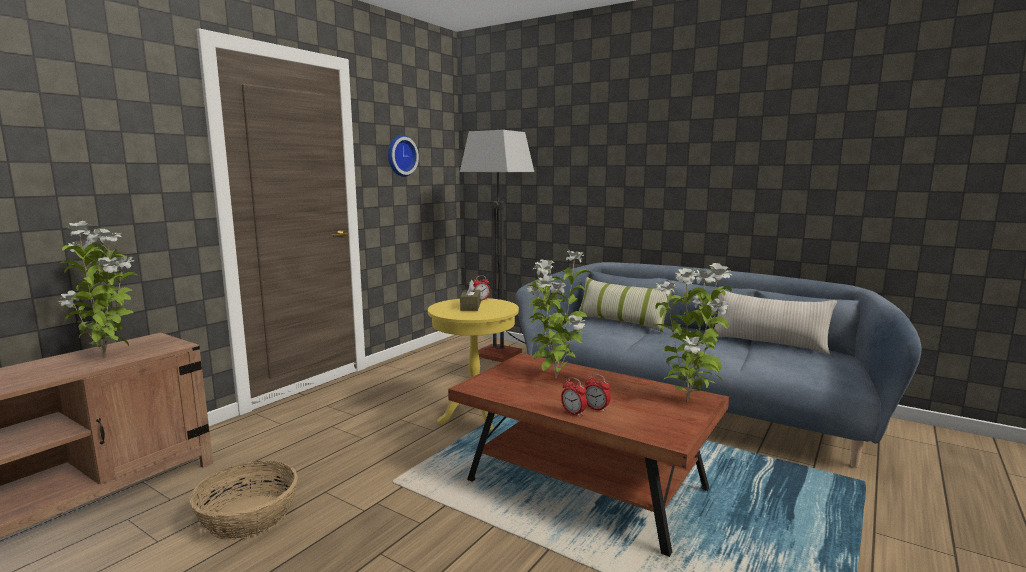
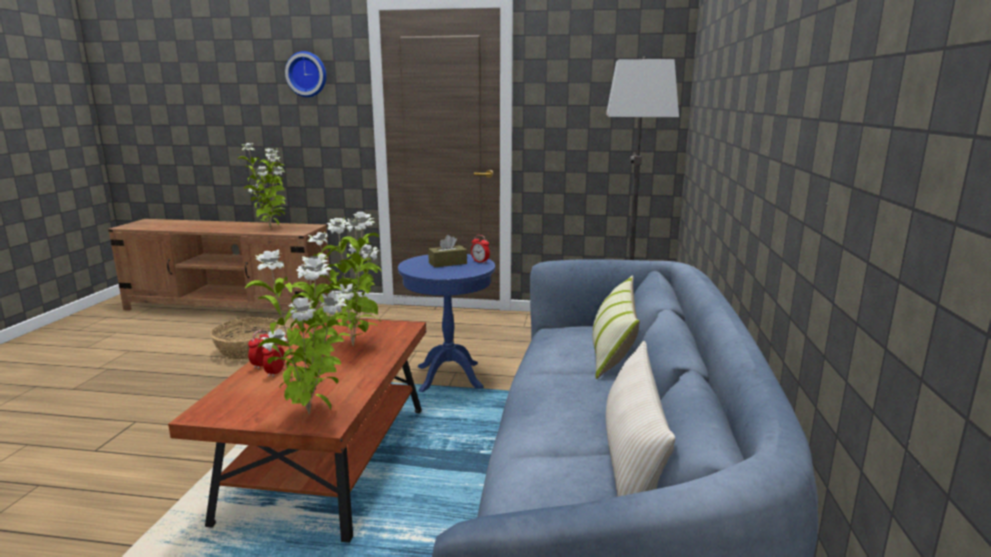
camera: 65 degrees right, 5 degrees up
wall clock [388,135,419,177] -> wall clock moved to [285,51,326,97]
yellow side table [428,298,519,430] -> blue side table [398,254,495,392]

